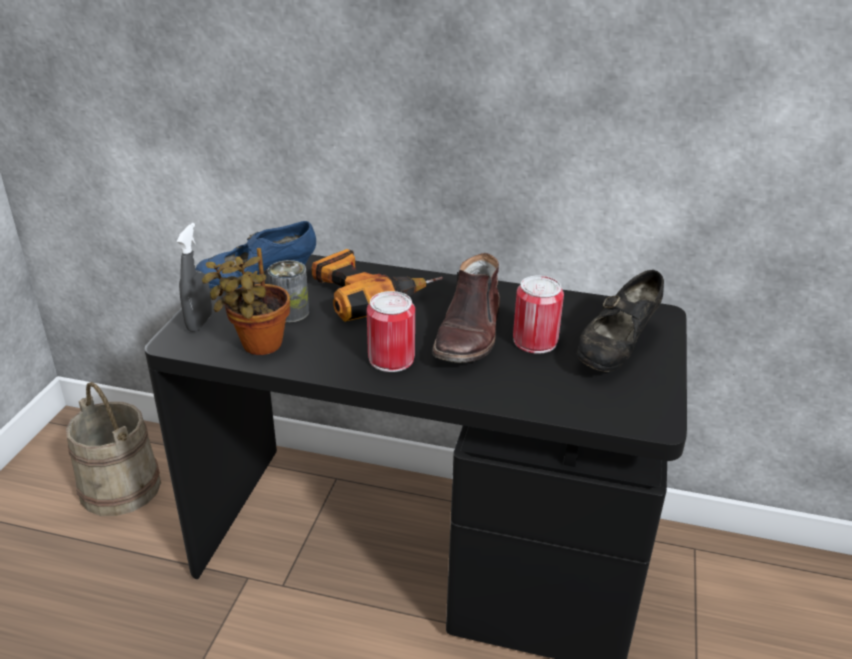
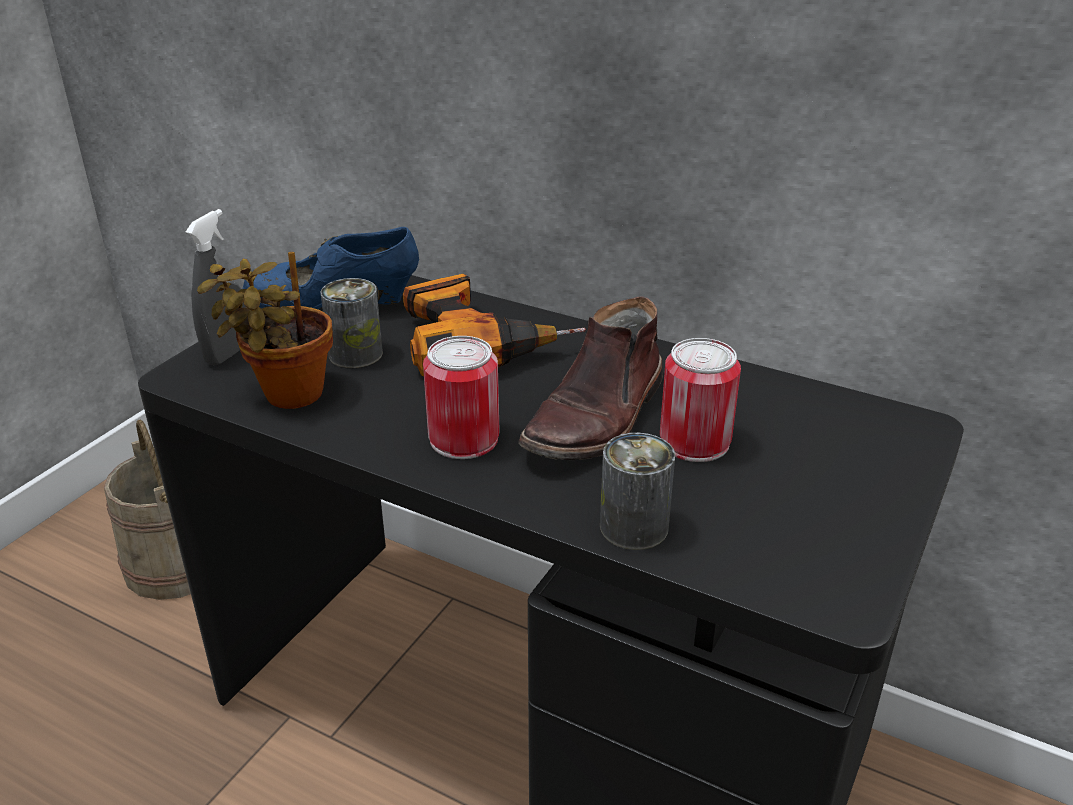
camera: 15 degrees right, 0 degrees up
black shoe [577,270,664,372] -> none
none -> can [600,433,675,550]

